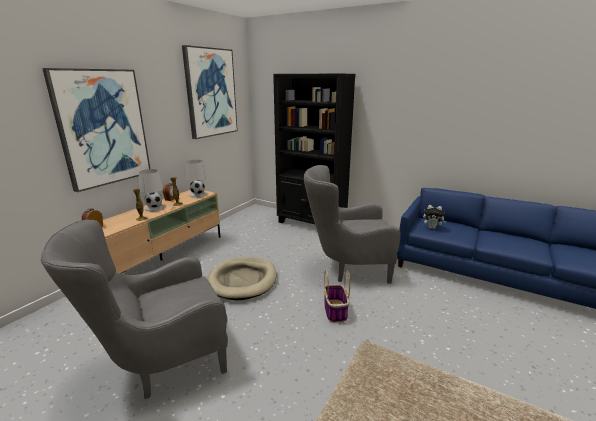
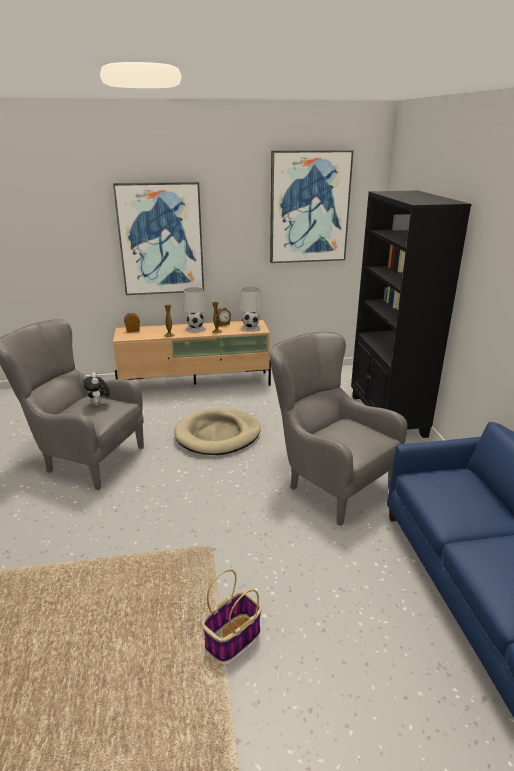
camera: 50 degrees right, 5 degrees up
basket [324,269,350,323] -> basket moved to [202,569,262,662]
plush toy [423,205,446,229] -> plush toy moved to [83,372,110,406]

